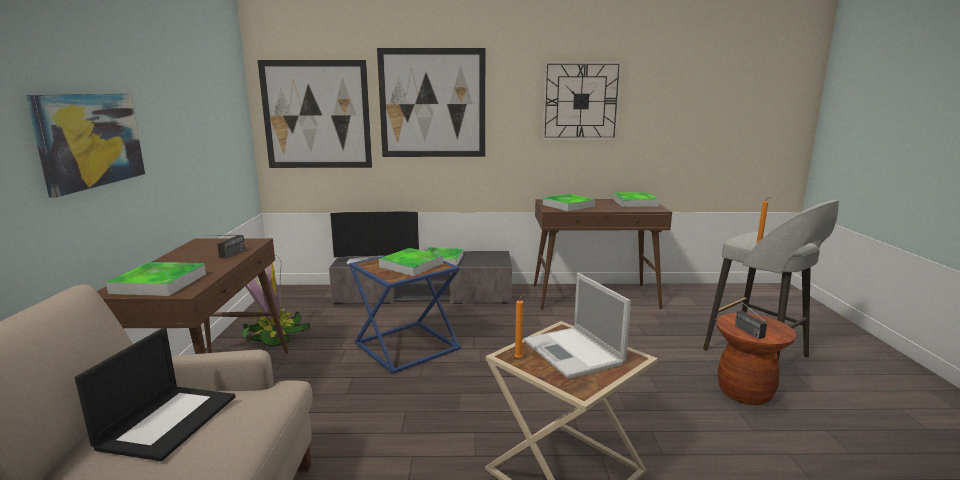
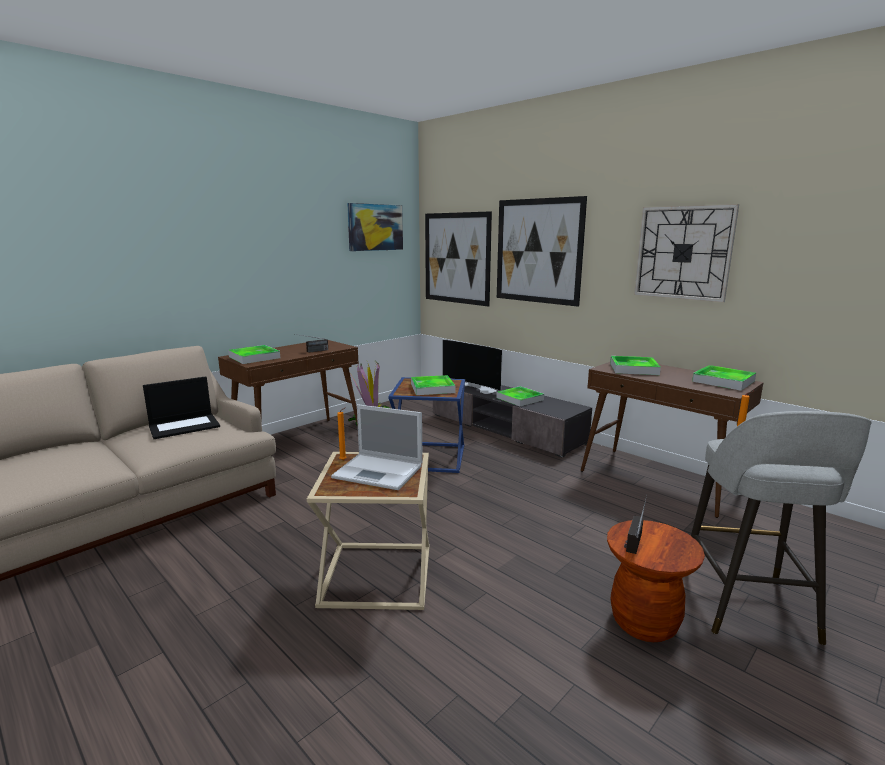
camera: 45 degrees right, 0 degrees up
picture [26,94,145,197] -> picture moved to [347,203,403,251]
laptop [523,273,631,379] -> laptop turned 90 degrees counterclockwise [331,404,423,490]

